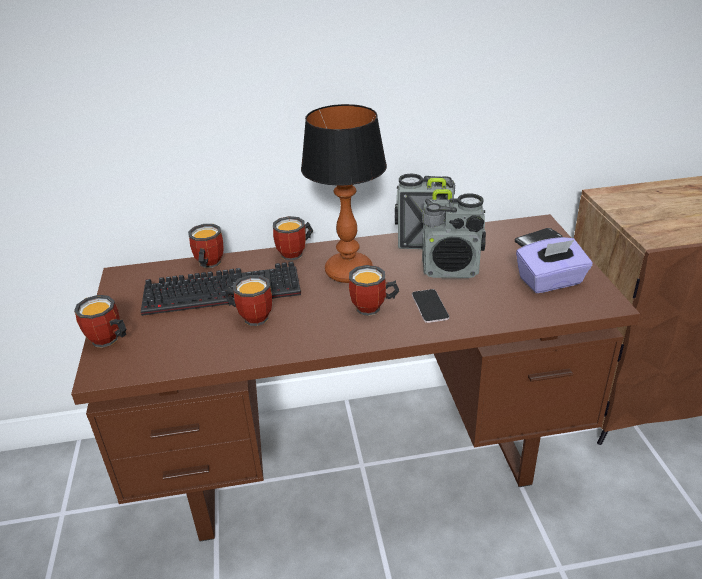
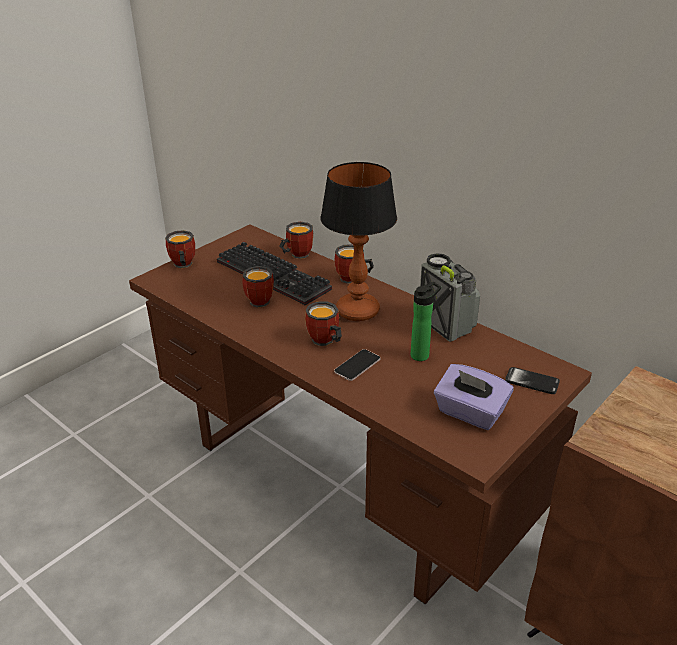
camera: 50 degrees right, 0 degrees up
radio [422,189,486,278] -> bottle [411,282,441,361]

